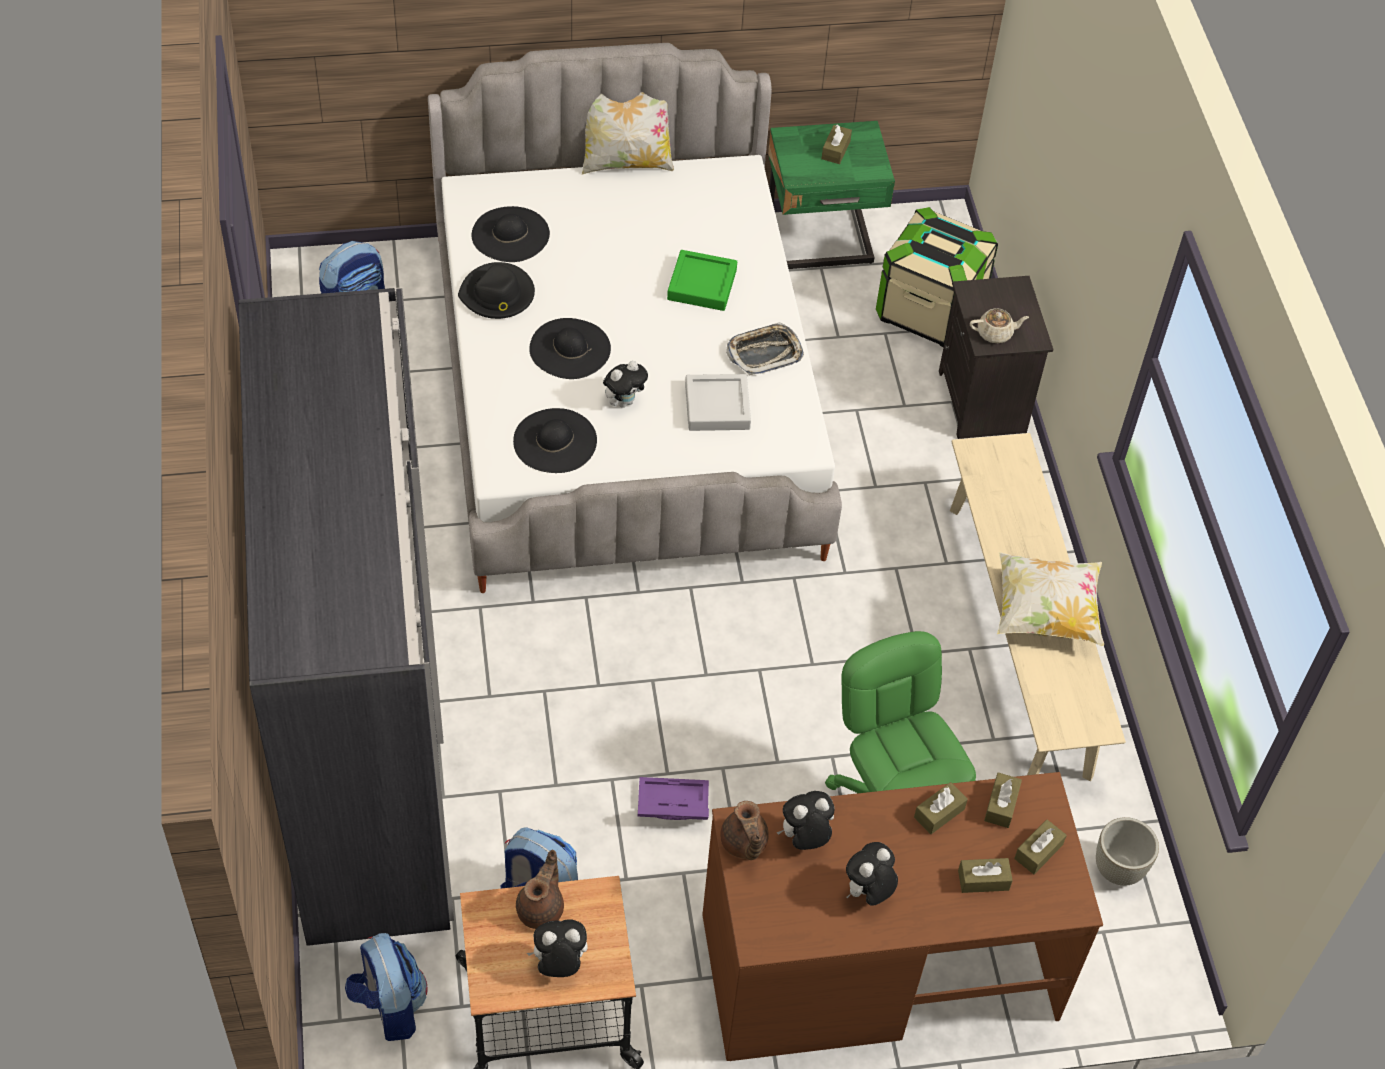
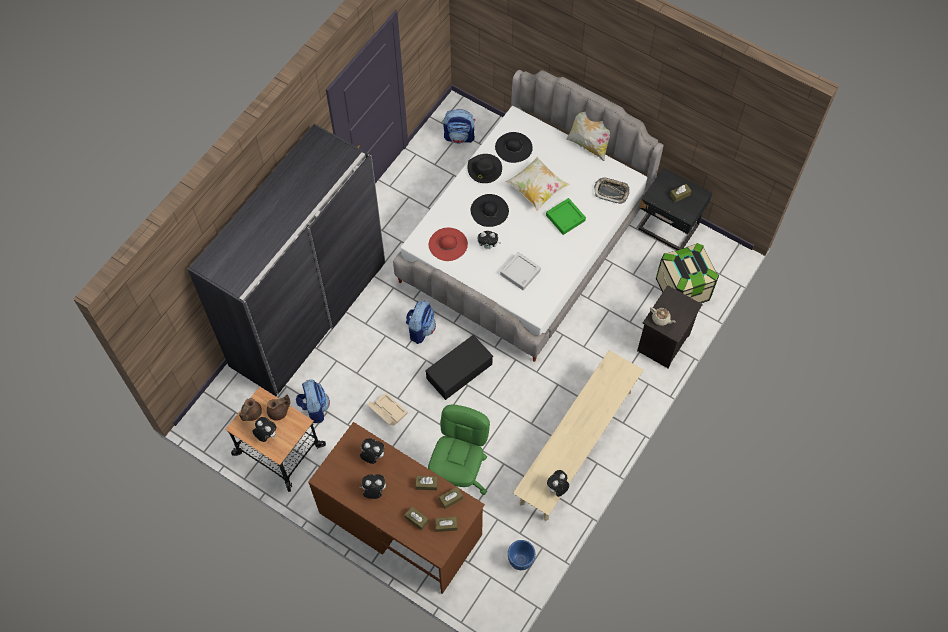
camera: 45 degrees right, 10 degrees up
backpack [345,933,428,1041] -> backpack moved to [406,300,436,344]
black hat [513,408,597,473] -> red hat [429,228,468,261]
purple storage box [638,777,709,820] -> beige storage box [368,392,408,426]
brown teapot [720,801,769,860] -> brown teapot moved to [239,398,262,421]
tray [726,322,804,375] -> tray moved to [594,178,630,204]
green nightstand [768,121,895,269] -> black nightstand [638,168,712,250]
pillow [997,552,1104,646] -> pillow moved to [505,157,570,211]
grey planter [1096,817,1159,886] -> blue planter [508,540,536,570]
none -> black storage box [425,335,493,400]
none -> plush toy [547,470,569,497]

